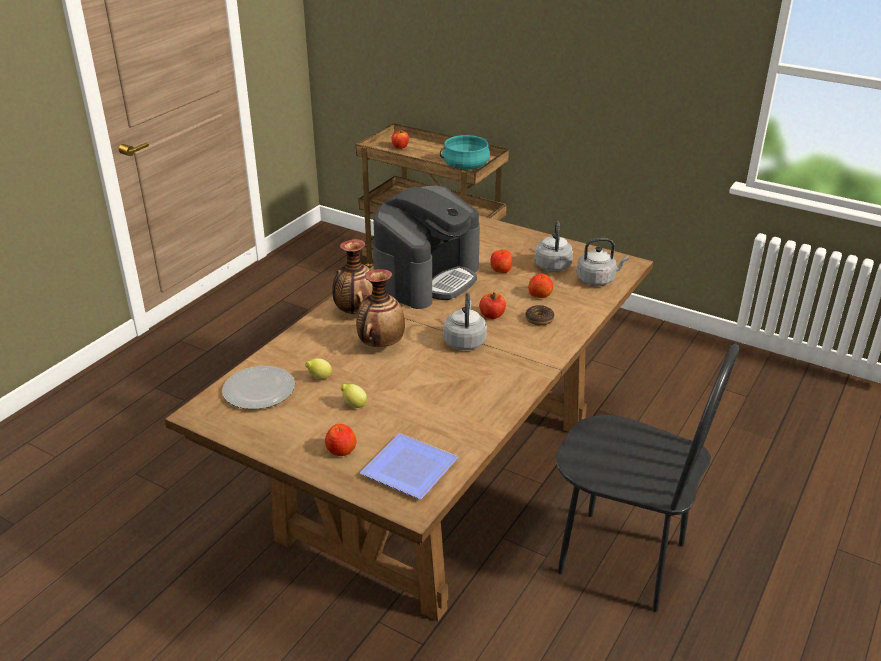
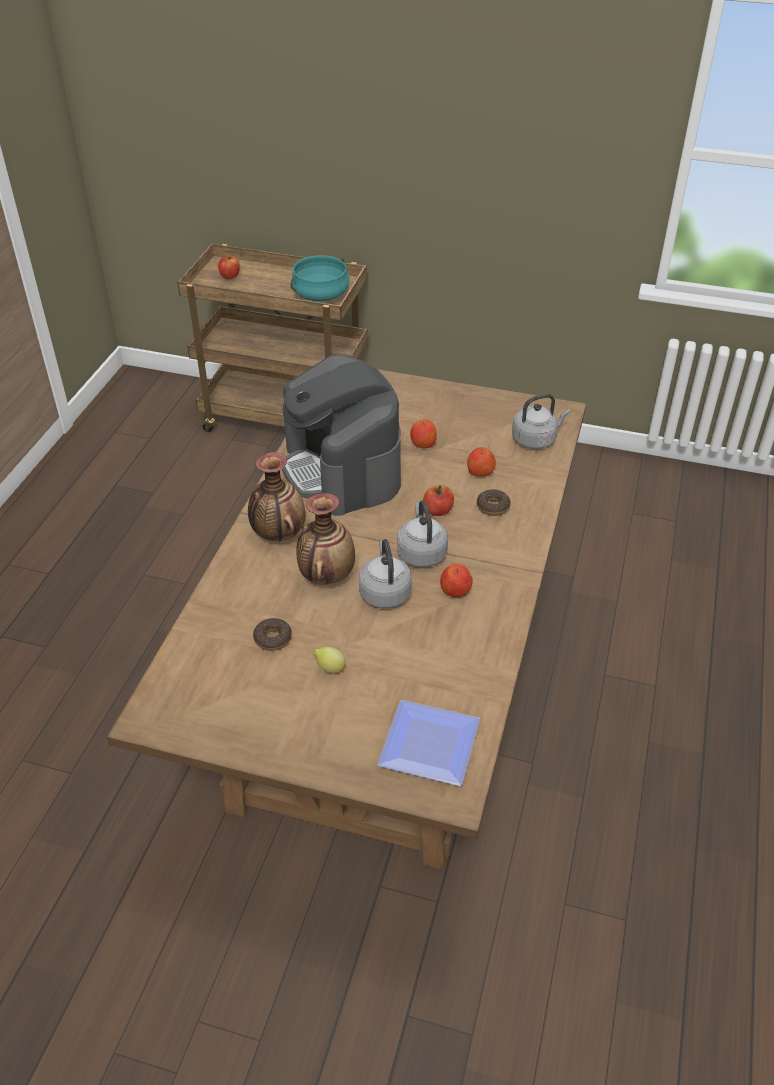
camera: 15 degrees left, 10 degrees up
plate [222,366,295,409] -> none
lemon [305,358,332,379] -> donut [253,618,292,651]
apple [325,424,357,456] -> apple moved to [440,564,473,597]
coffee machine [373,186,480,309] -> coffee machine turned 135 degrees clockwise [282,355,401,516]
grey kettle [535,221,573,271] -> grey kettle moved to [359,539,412,608]
black chair [556,344,739,612] -> none

